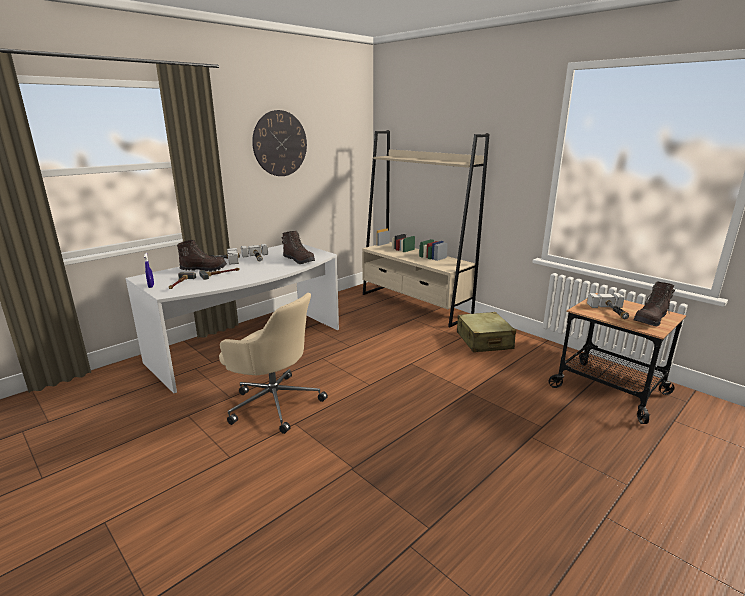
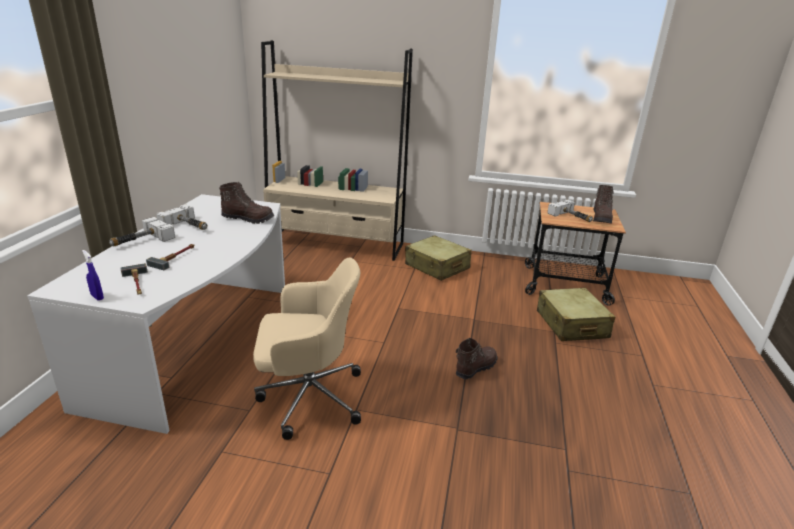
camera: 35 degrees left, 5 degrees up
brown boot [177,240,227,272] -> brown boot moved to [456,338,498,379]
wall clock [252,110,307,176] -> none
none -> beige suitcase [537,288,615,341]

